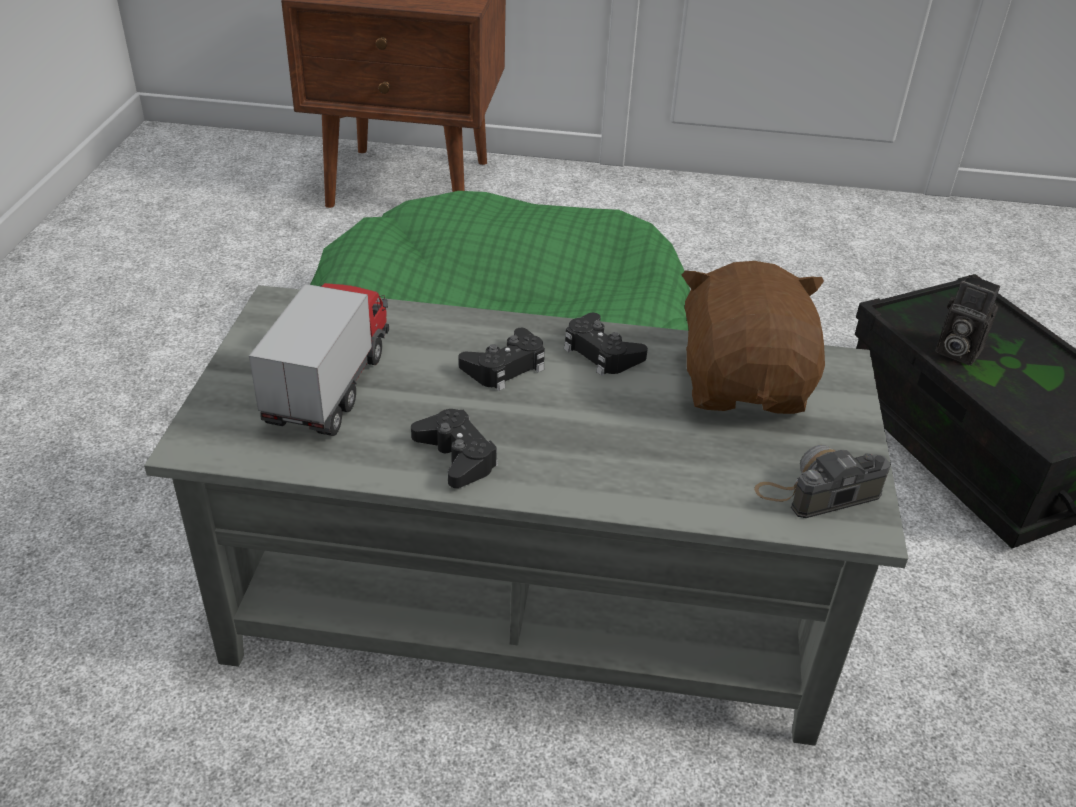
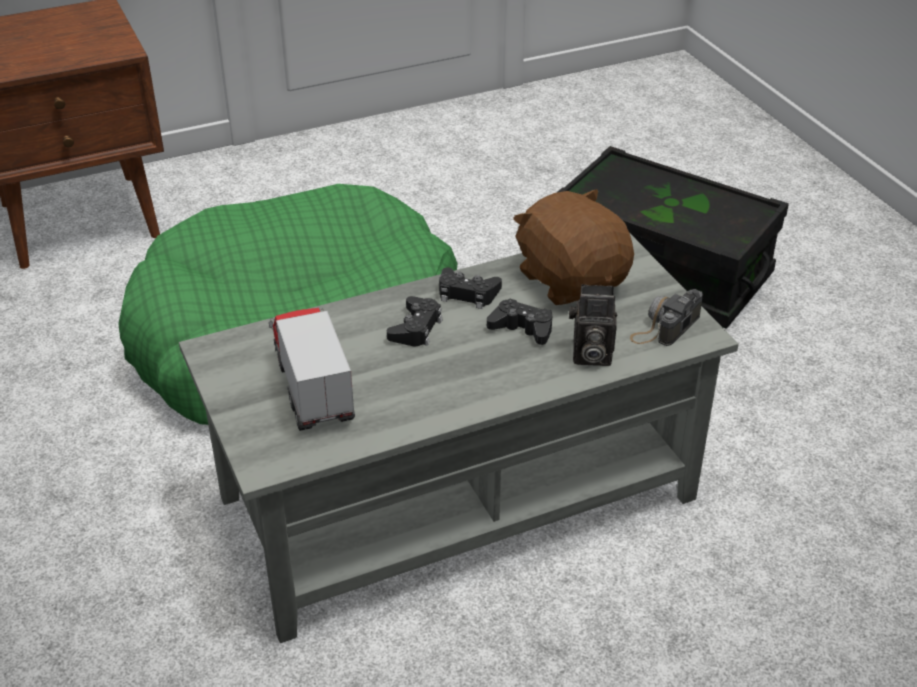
camera: 30 degrees left, 0 degrees up
black game controller [411,409,498,488] -> black game controller moved to [487,298,552,345]
camera [935,275,1000,366] -> camera moved to [569,284,617,366]

